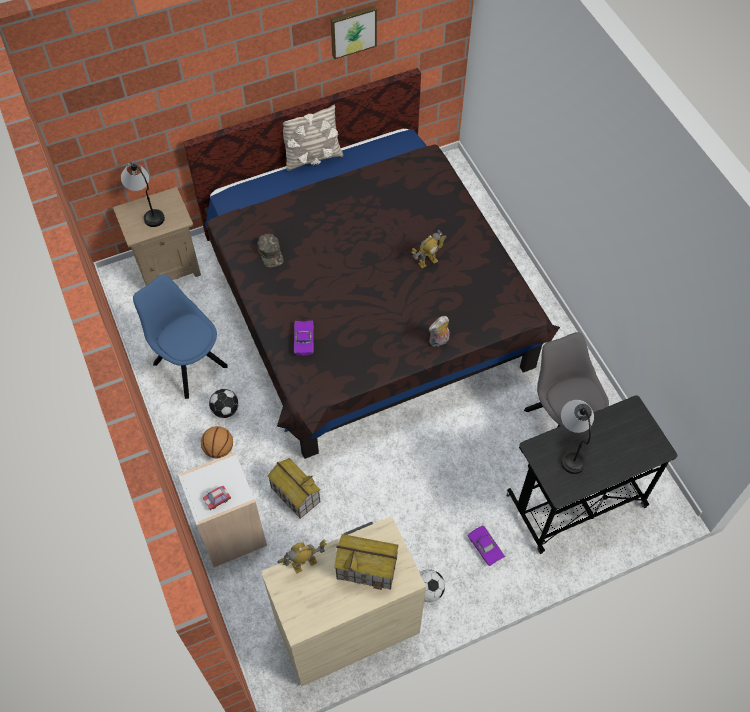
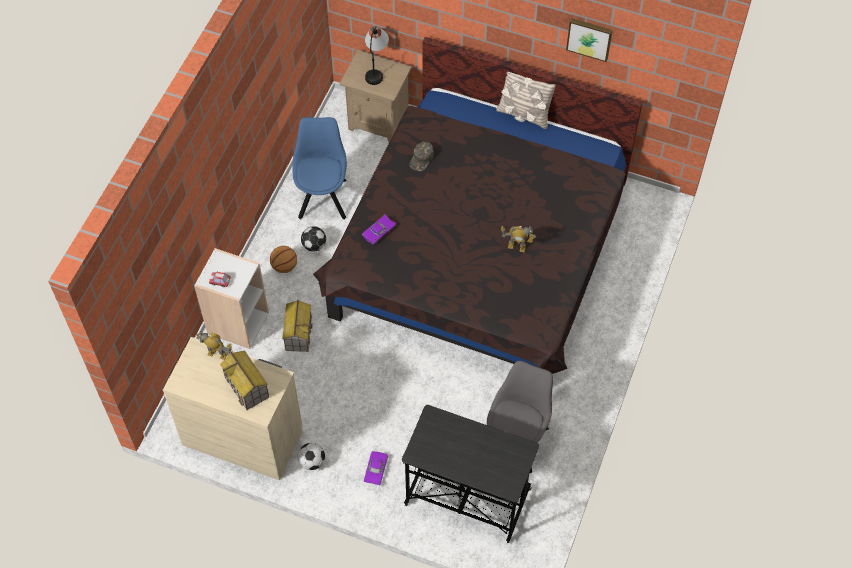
camera: 45 degrees right, 0 degrees up
plush toy [429,316,449,347] -> none
table lamp [561,400,594,474] -> none

